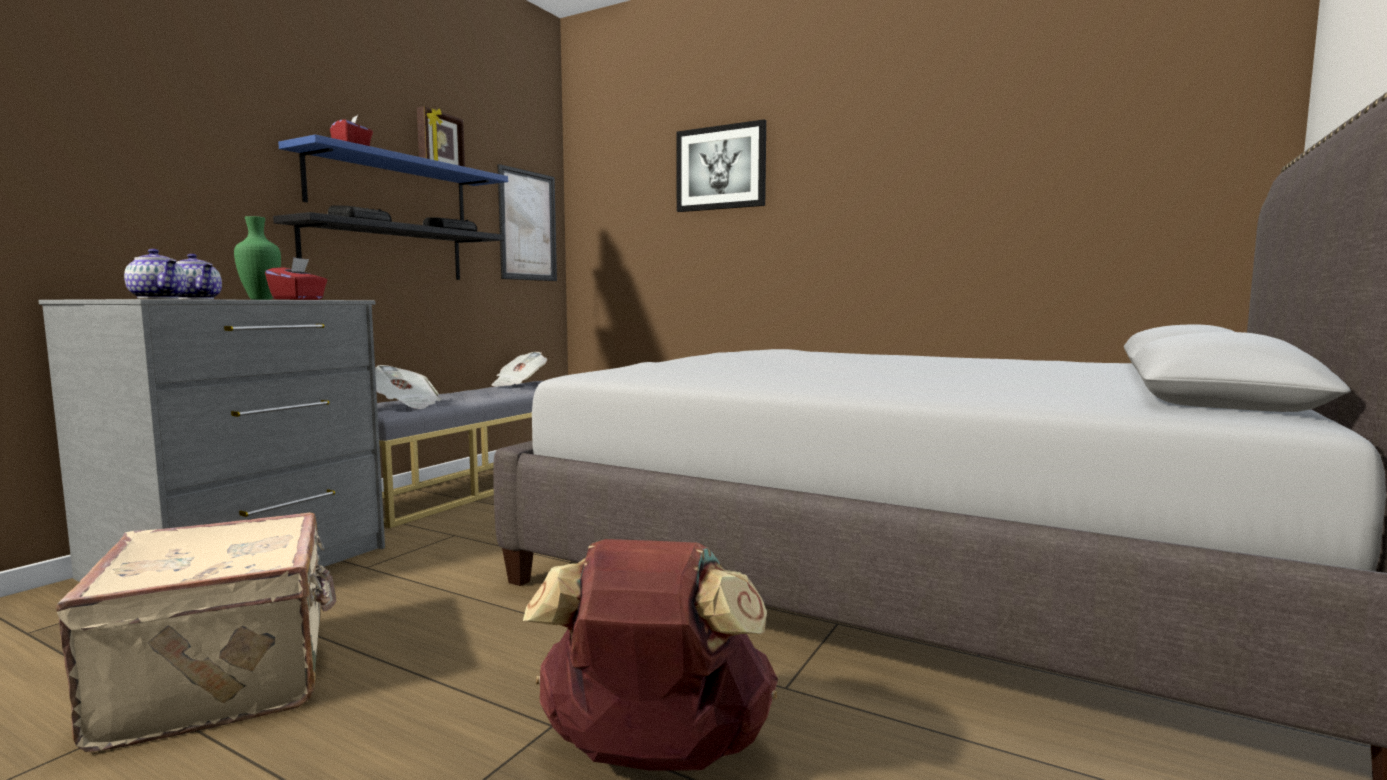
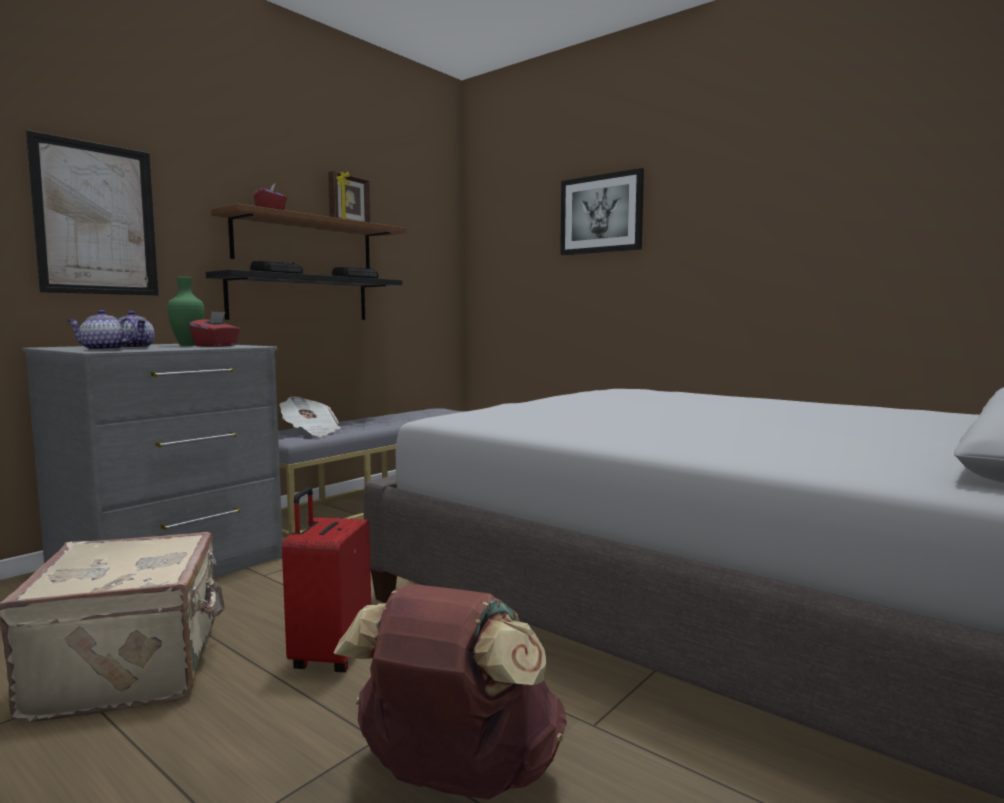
camera: 10 degrees right, 0 degrees up
teapot [124,249,187,299] -> teapot turned 135 degrees clockwise [67,310,138,351]
blue shelf [278,135,508,220] -> brown shelf [211,203,407,269]
newspaper [491,352,547,387] -> none
picture [498,164,557,281] -> picture moved to [26,130,159,296]
none -> red suitcase [282,487,371,672]

